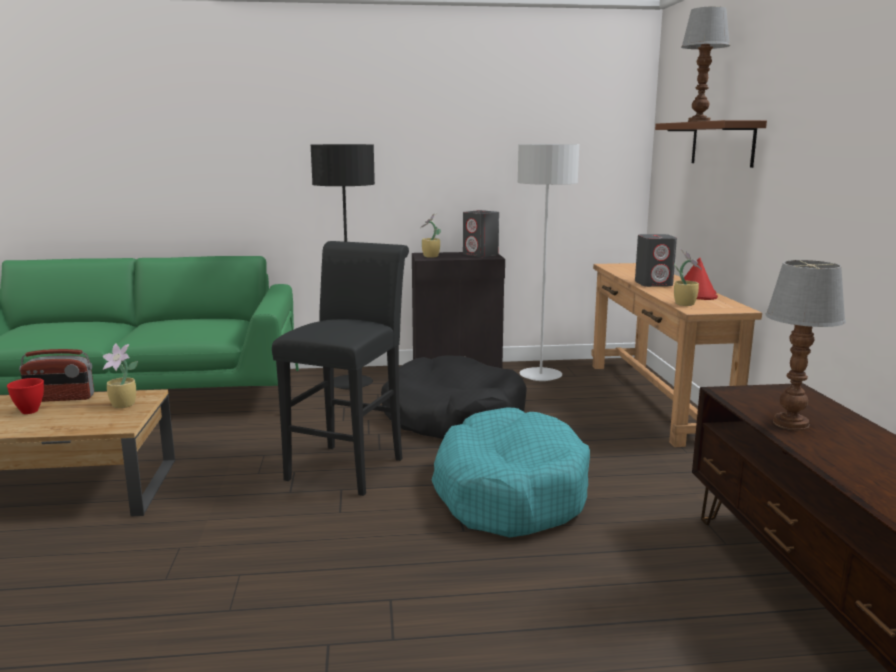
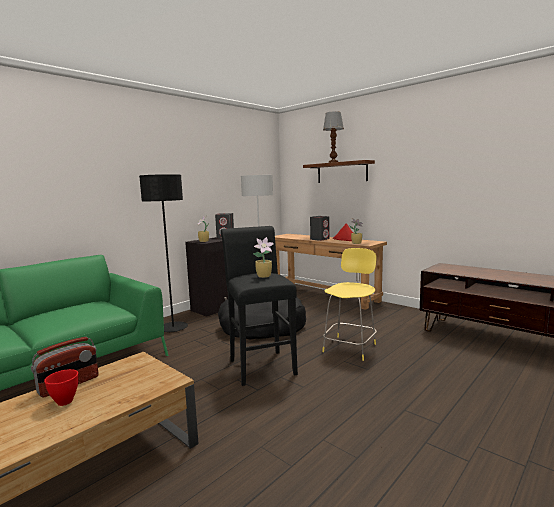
camera: 40 degrees left, 5 degrees down
potted plant [103,344,138,408] -> potted plant moved to [253,237,274,278]
turquoise dog bed [432,407,590,538] -> yellow stool [322,248,377,361]
table lamp [765,260,846,430] -> none

